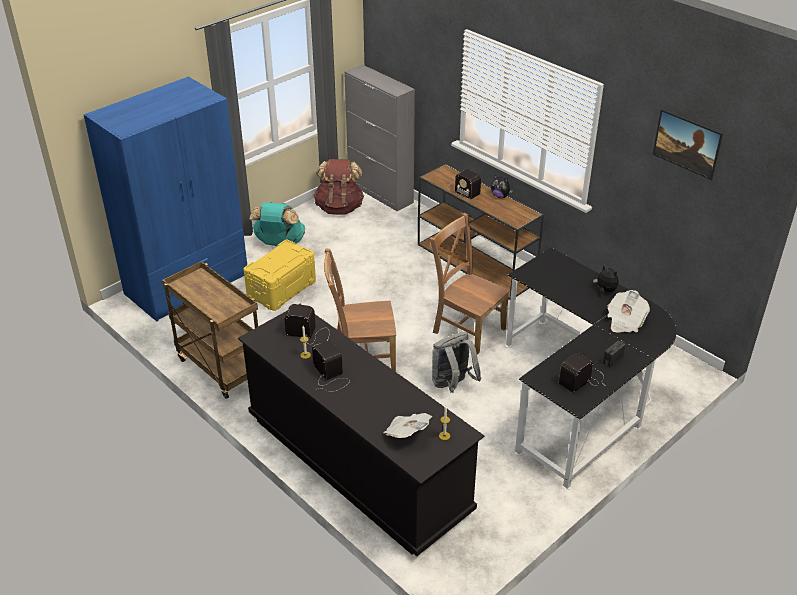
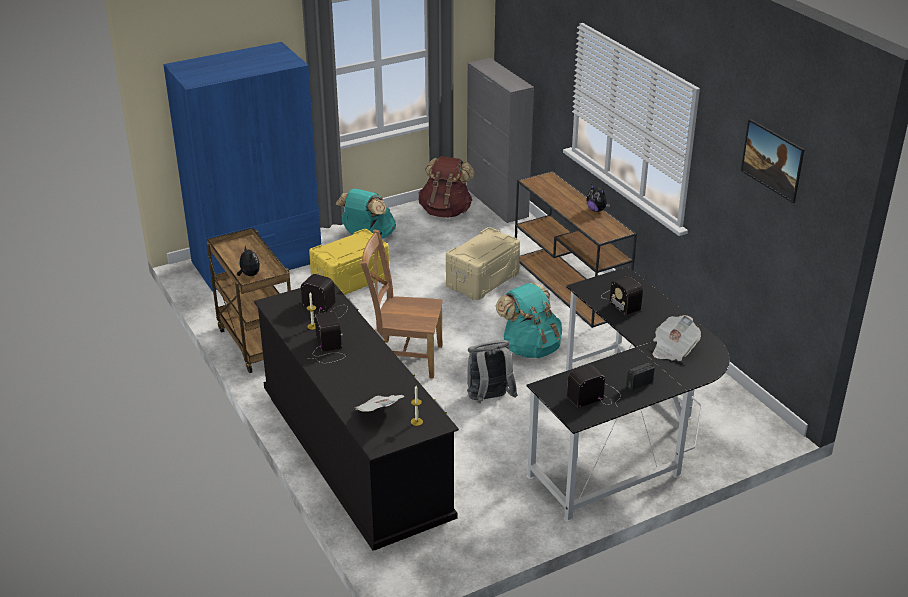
camera: 15 degrees right, 5 degrees down
brown chair [430,213,510,355] -> turquoise backpack [496,283,562,358]
radio [447,169,481,200] -> radio moved to [601,276,643,315]
plush toy [593,265,618,294] -> plush toy moved to [237,245,260,276]
none -> beige storage box [446,227,520,300]

